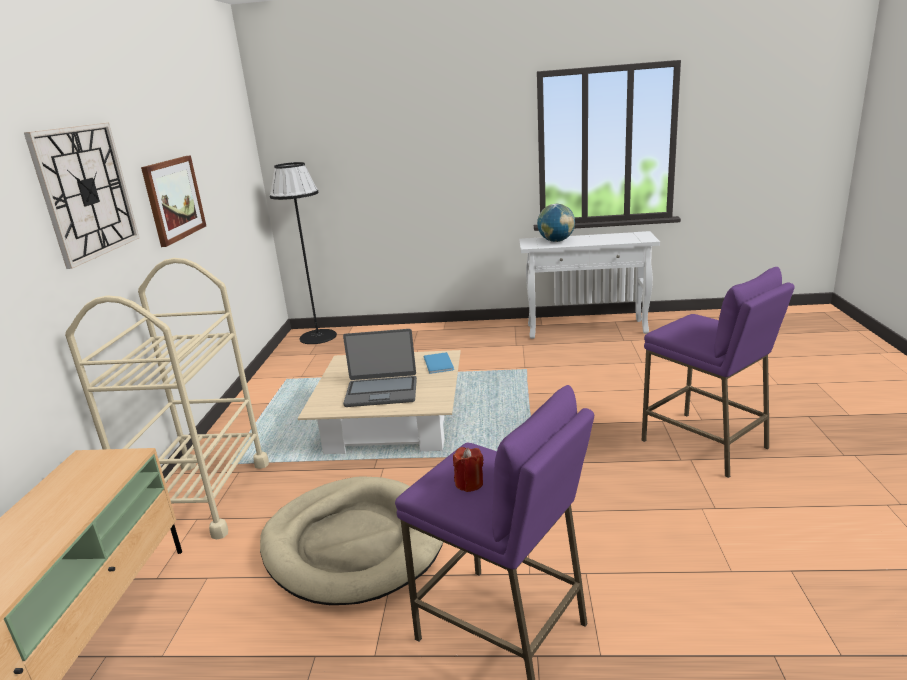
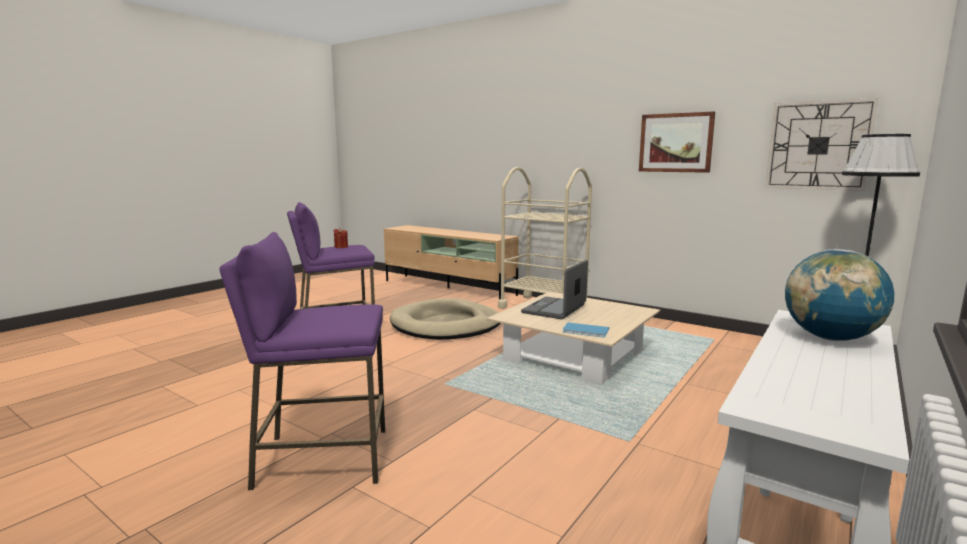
camera: 120 degrees right, 10 degrees down
wall clock [24,123,139,269] -> wall clock moved to [765,98,878,191]

